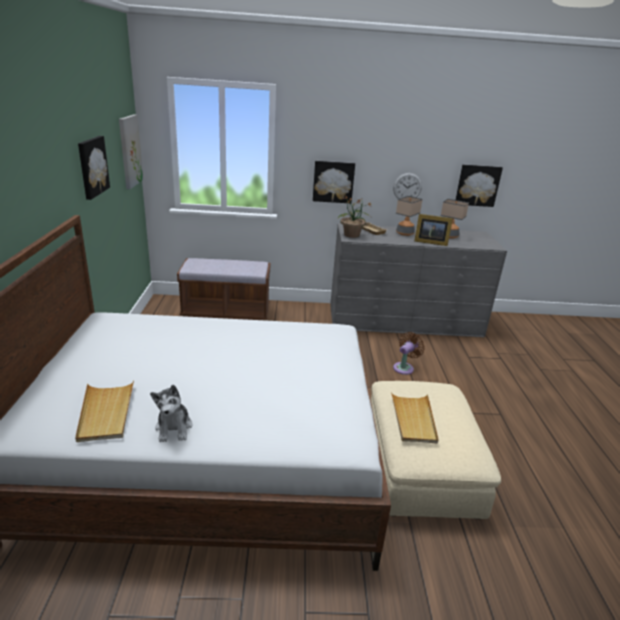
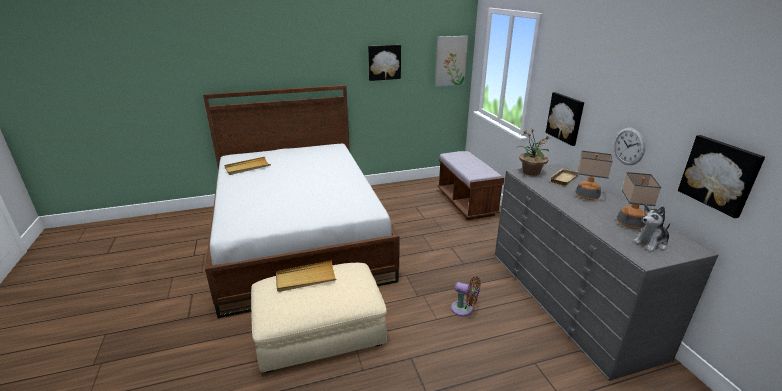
camera: 75 degrees right, 0 degrees up
plush toy [150,385,192,442] -> plush toy moved to [632,205,670,252]
picture frame [414,214,453,246] -> none

